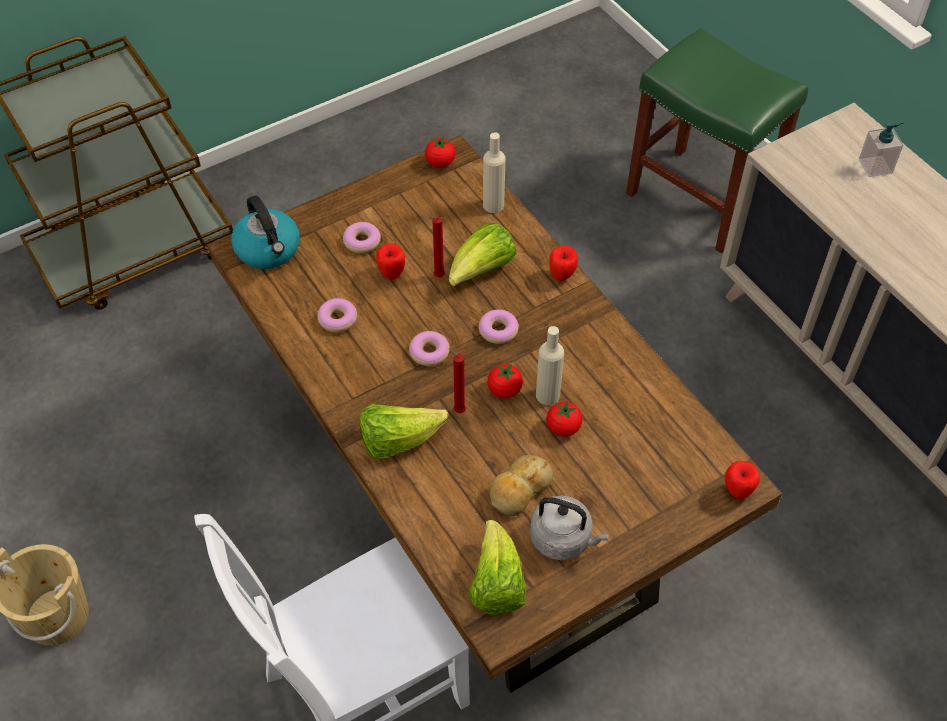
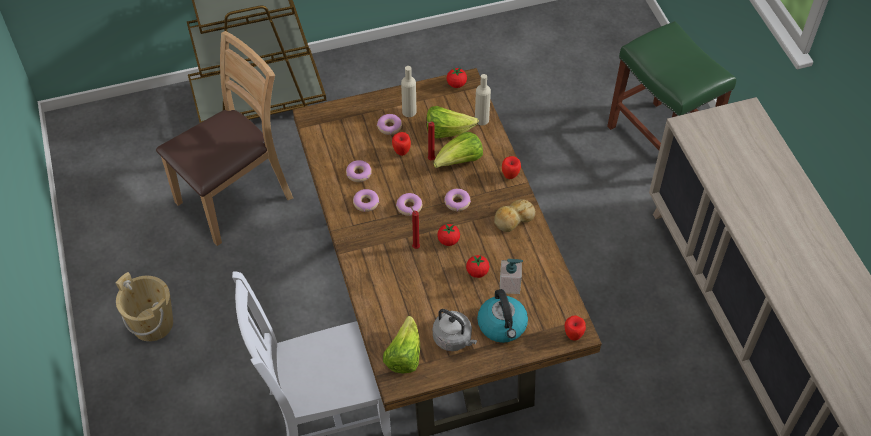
camera: 15 degrees right, 0 degrees up
kettle [231,195,300,269] -> kettle moved to [477,289,528,343]
lettuce [360,404,448,459] -> lettuce moved to [427,106,479,139]
bread [489,455,554,516] -> bread moved to [494,199,536,232]
beige bottle [536,326,564,405] -> beige bottle moved to [401,66,417,117]
soap dispenser [859,121,905,177] -> soap dispenser moved to [500,259,523,294]
none -> brown chair [156,31,293,246]
none -> donut [353,189,379,212]

